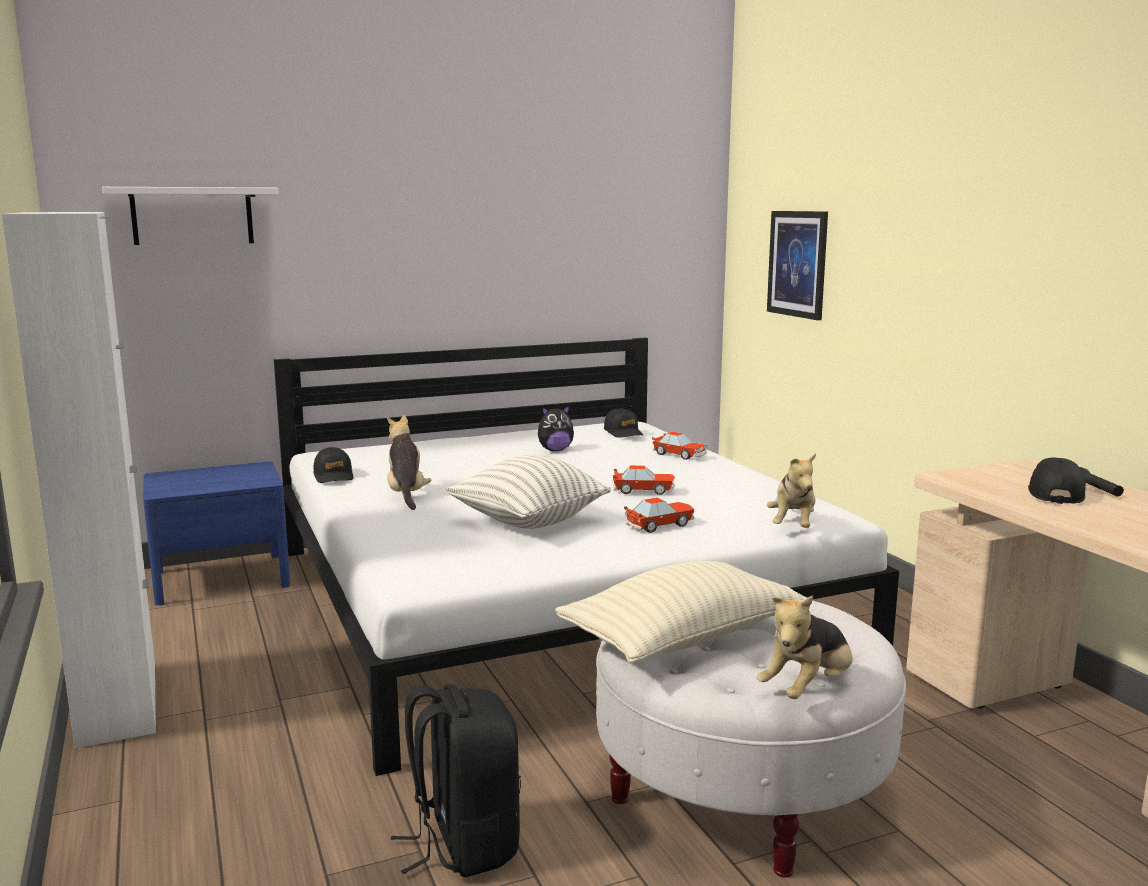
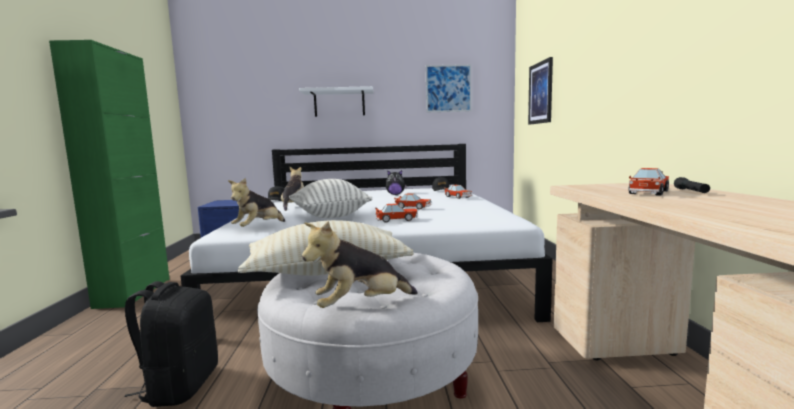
camera: 20 degrees right, 5 degrees down
white cabinet [2,212,156,749] -> green cabinet [49,40,170,309]
white shelf [102,187,279,245] -> white shelf moved to [299,86,373,117]
plush toy [767,453,816,528] -> plush toy moved to [228,178,285,227]
black cap [1028,457,1086,504] -> toy car [629,168,669,196]
none -> picture [426,64,471,113]

